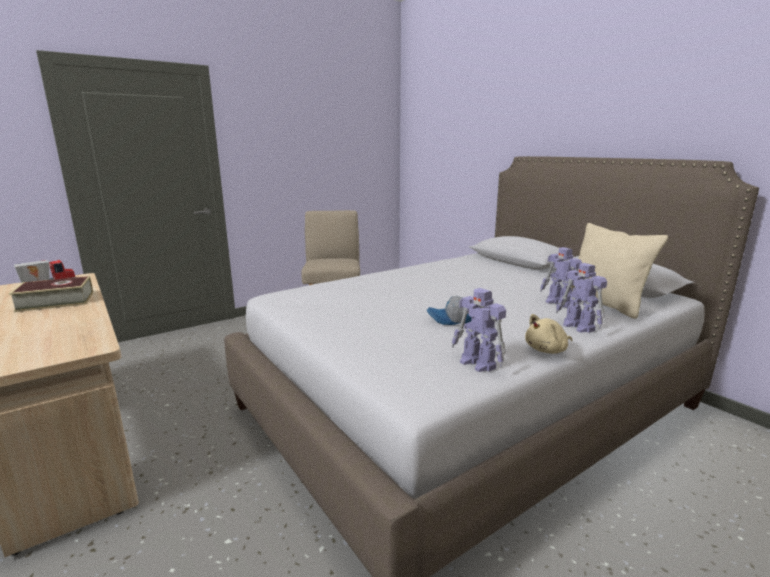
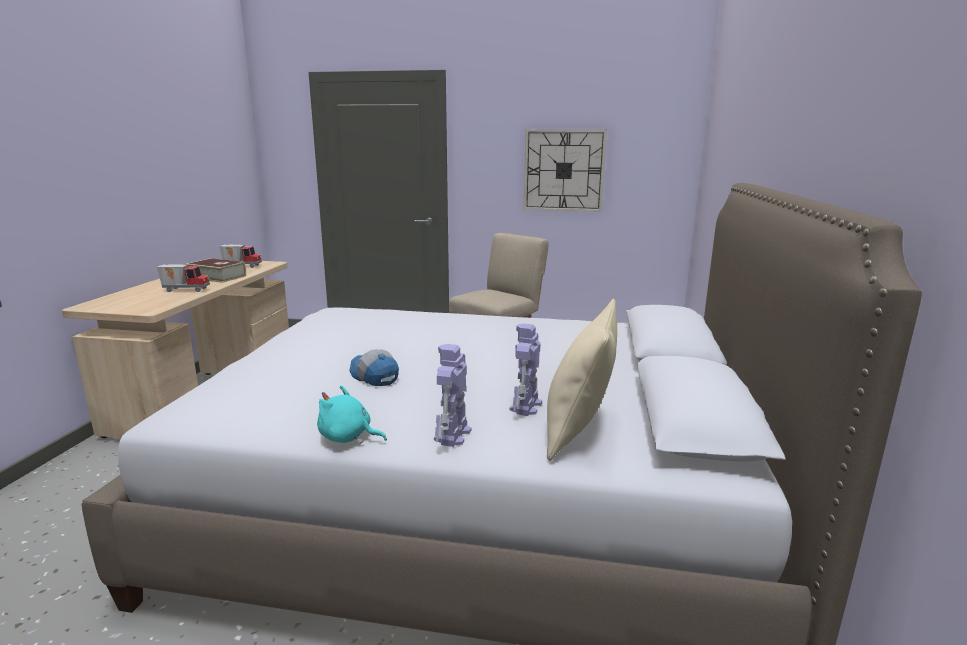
camera: 45 degrees right, 0 degrees up
toy robot [452,288,506,372] -> none
beige plush toy [525,314,572,354] -> turquoise plush toy [317,385,387,444]
none -> toy truck [157,264,210,292]
none -> wall clock [523,129,607,212]

